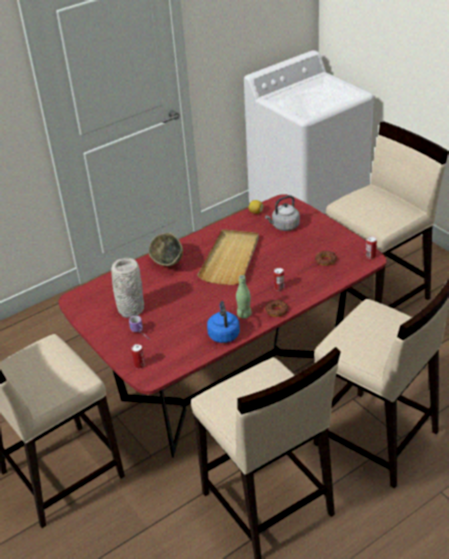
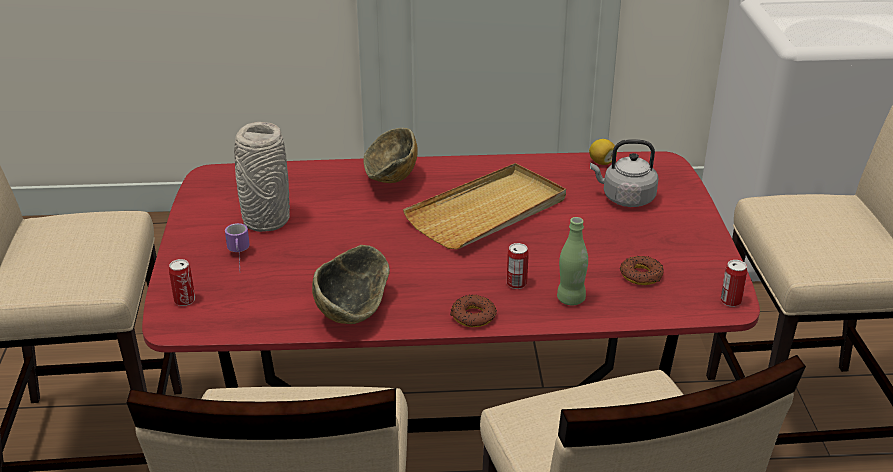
camera: 30 degrees right, 5 degrees down
blue kettle [207,301,240,343] -> bowl [312,245,390,324]
green bottle [236,275,252,318] -> green bottle moved to [557,217,588,305]

